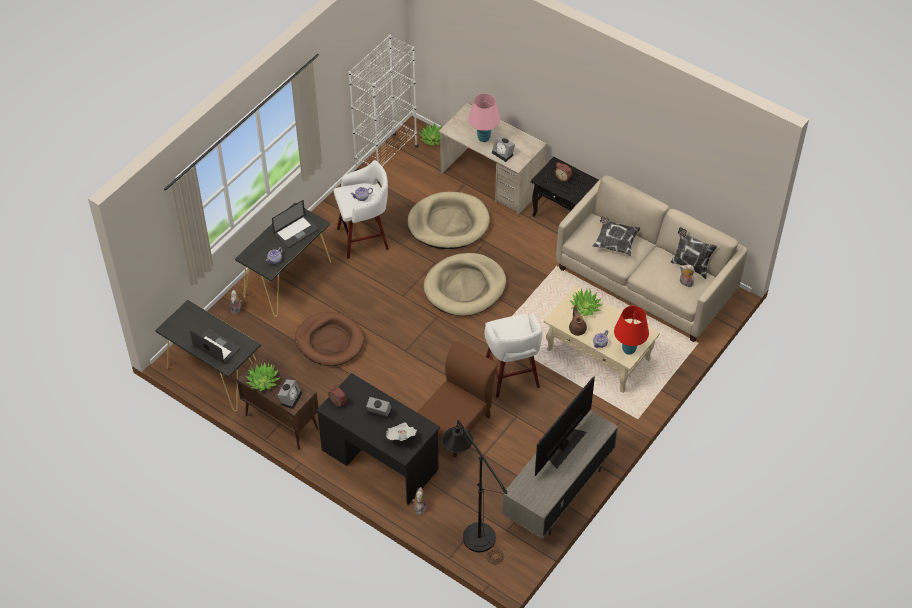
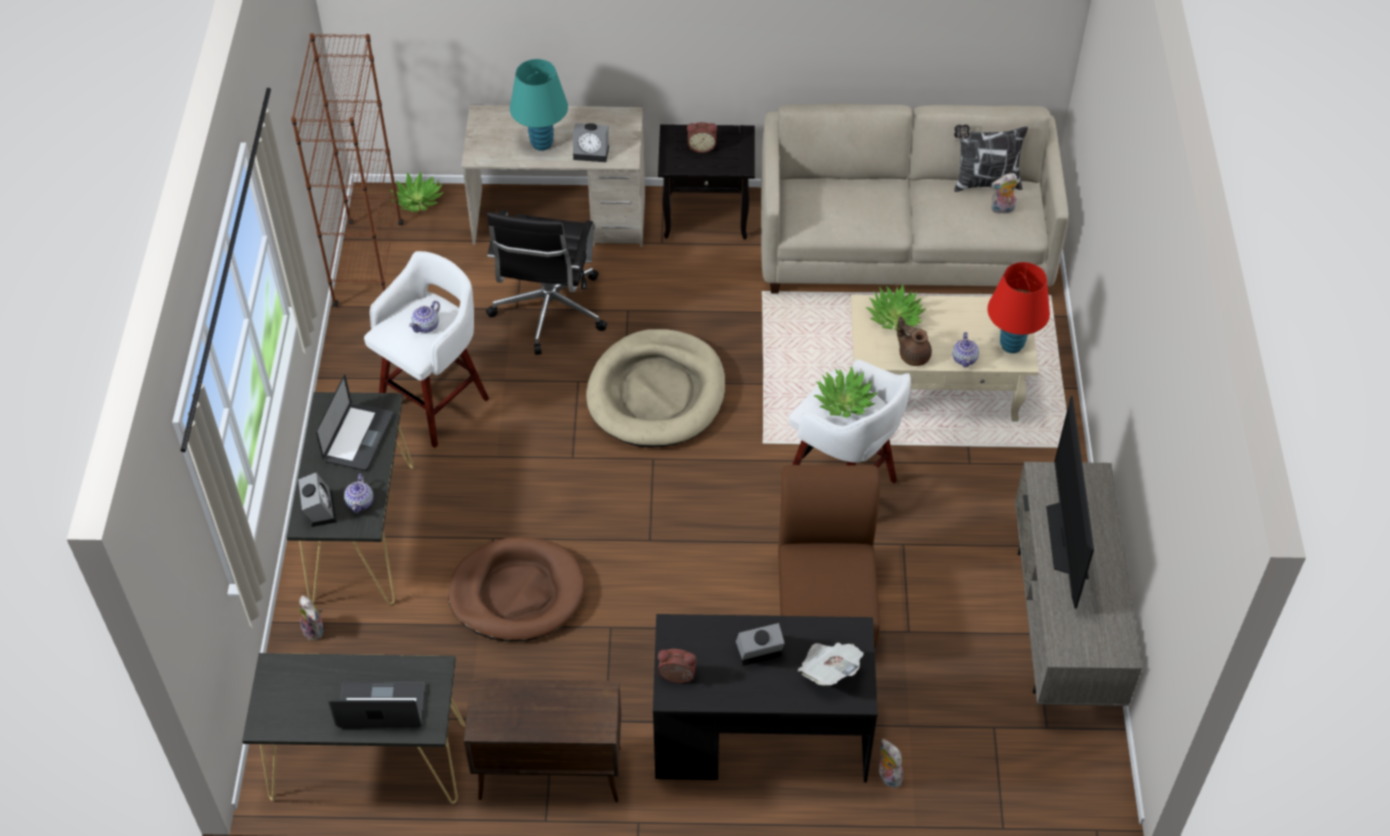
camera: 35 degrees left, 0 degrees up
potted plant [245,362,280,391] -> potted plant moved to [813,366,878,418]
alarm clock [278,379,302,409] -> alarm clock moved to [298,473,337,527]
white bookcase [349,35,419,184] -> brown bookcase [291,33,403,306]
beige dog bed [407,192,490,249] -> black office chair [486,210,607,355]
black floor lamp [442,420,507,564] -> none
pink table lamp [468,93,500,142] -> turquoise table lamp [510,59,568,151]
pillow [593,217,641,256] -> none

